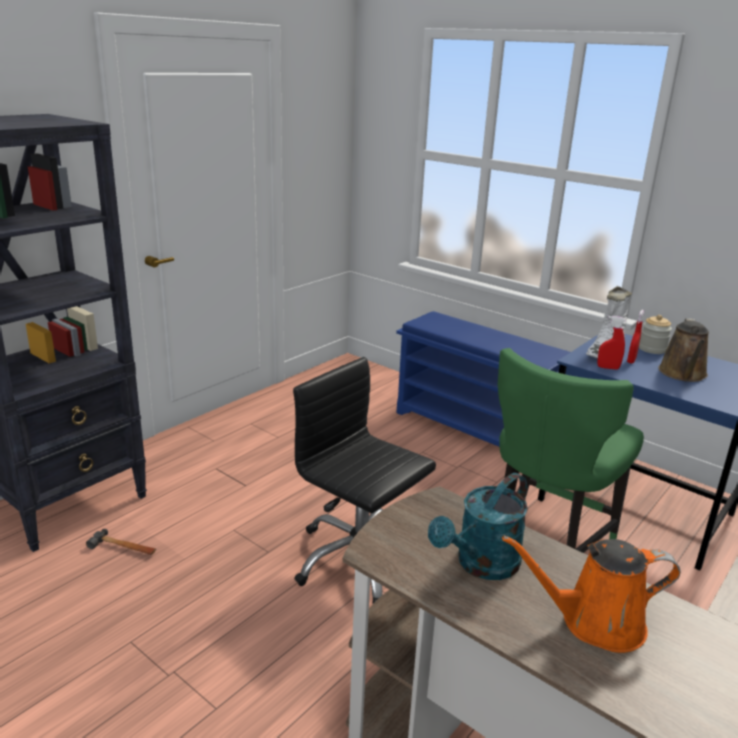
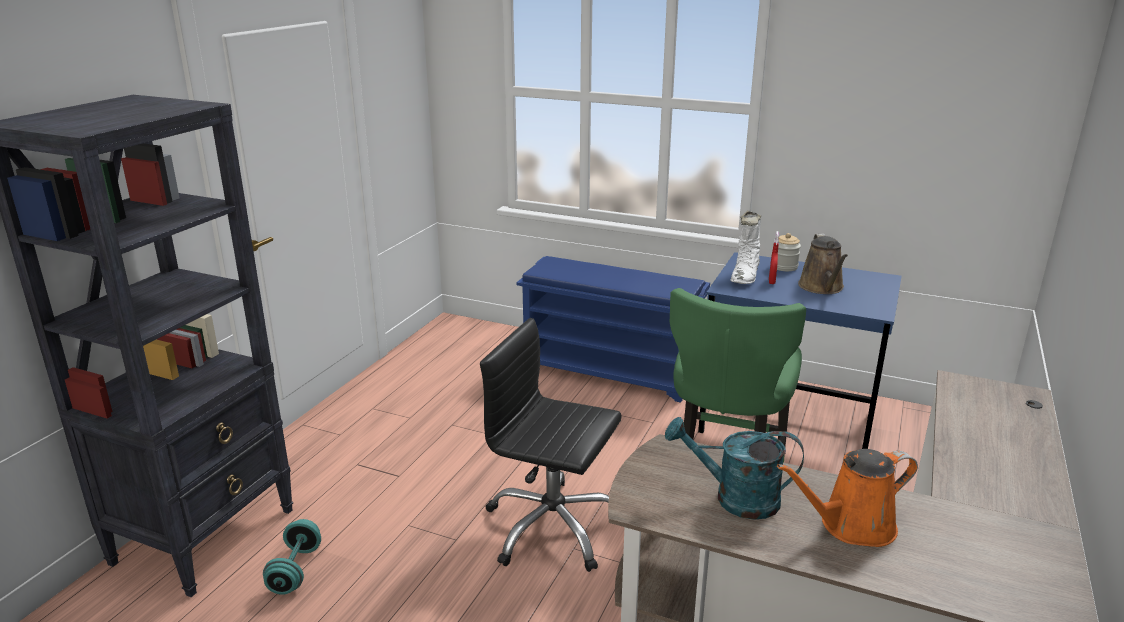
camera: 15 degrees left, 0 degrees up
hammer [86,529,156,555] -> turquoise dumbbell [263,519,321,595]
turquoise watering can [428,473,528,580] -> turquoise watering can turned 75 degrees clockwise [665,417,804,520]
red spray bottle [597,316,626,369] -> none

